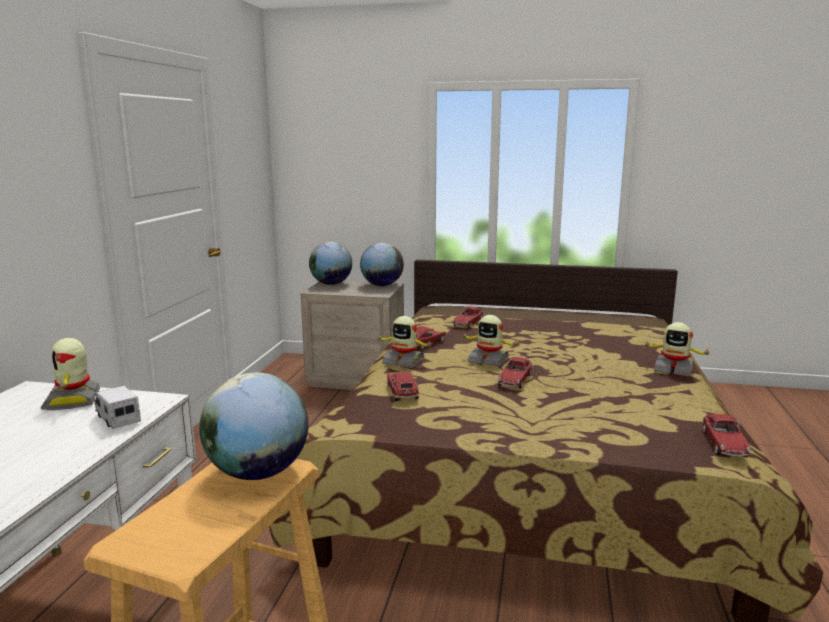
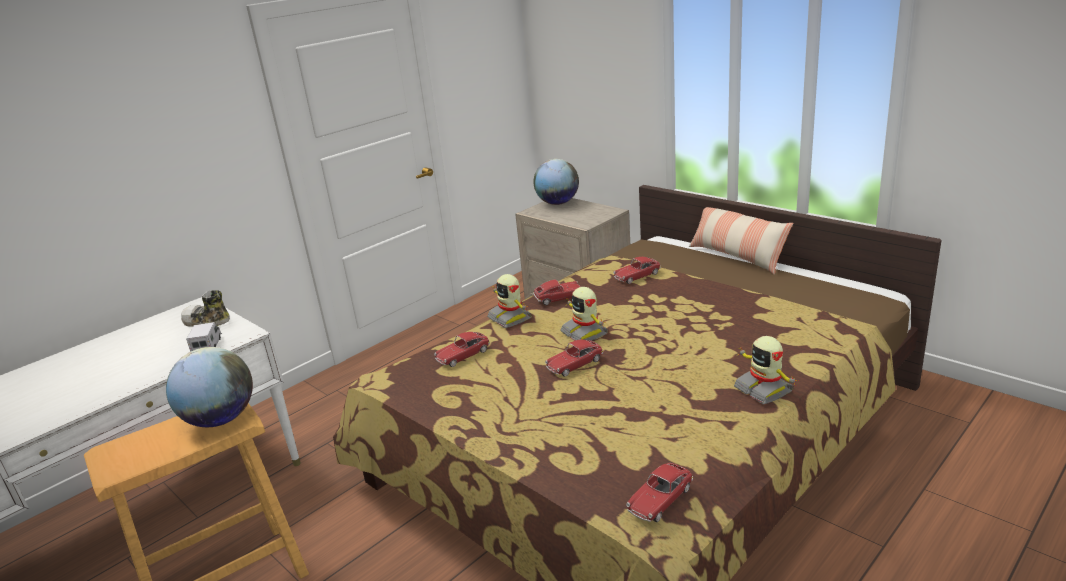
camera: 35 degrees right, 10 degrees up
toy robot [41,338,100,410] -> shoe [181,290,230,327]
globe [360,243,404,286] -> none
toy car [387,372,420,401] -> toy car turned 150 degrees counterclockwise [434,332,490,367]
none -> pillow [689,207,793,275]

